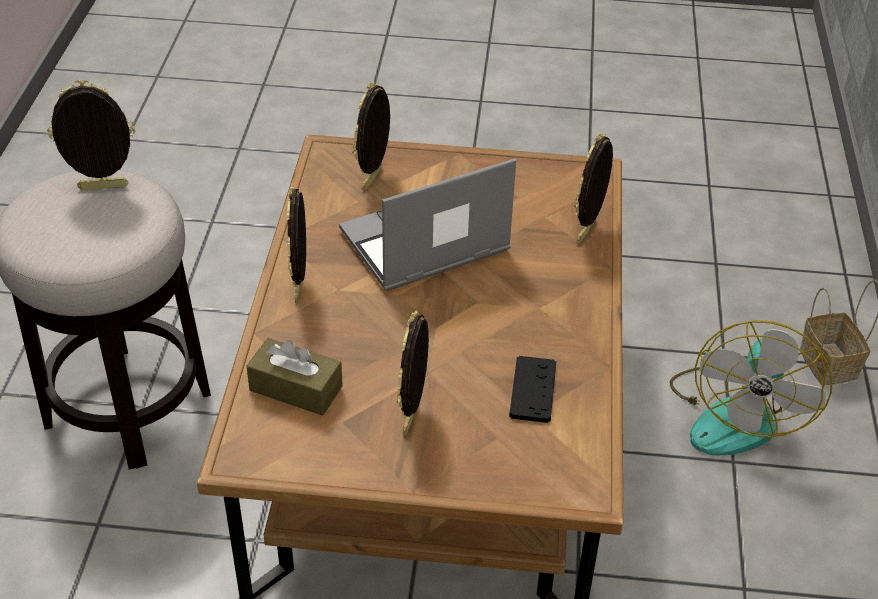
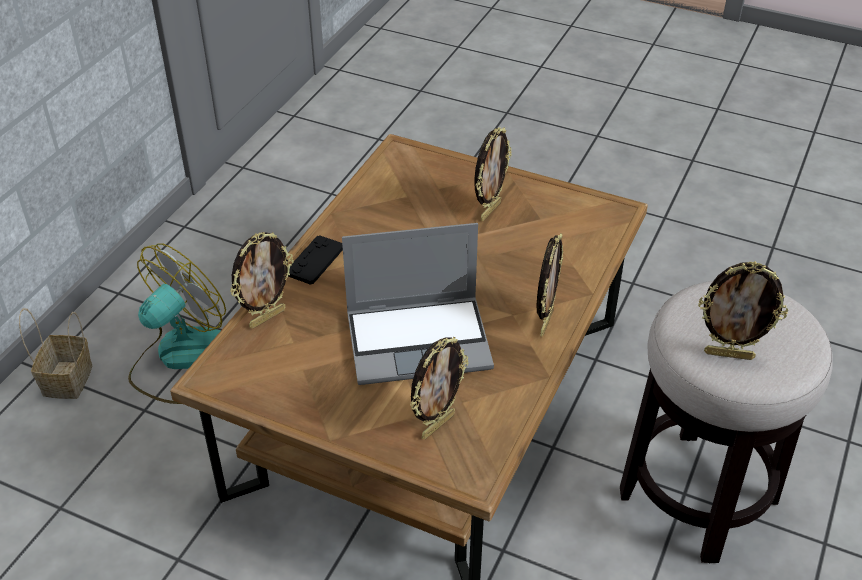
camera: 160 degrees left, 0 degrees up
brown tissue box [247,338,343,415] -> none
black game controller [509,356,556,423] -> black game controller moved to [288,235,343,285]

